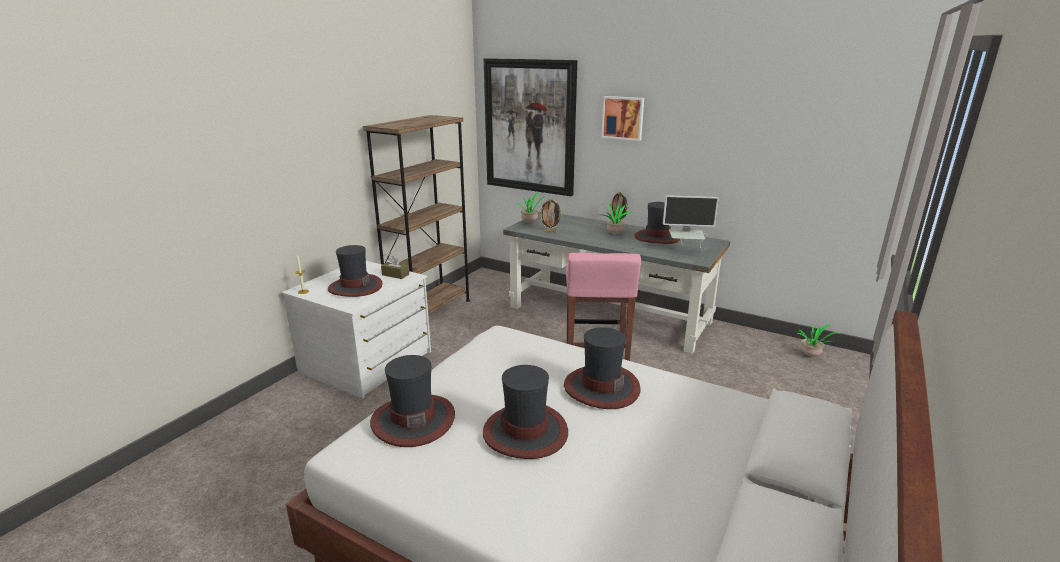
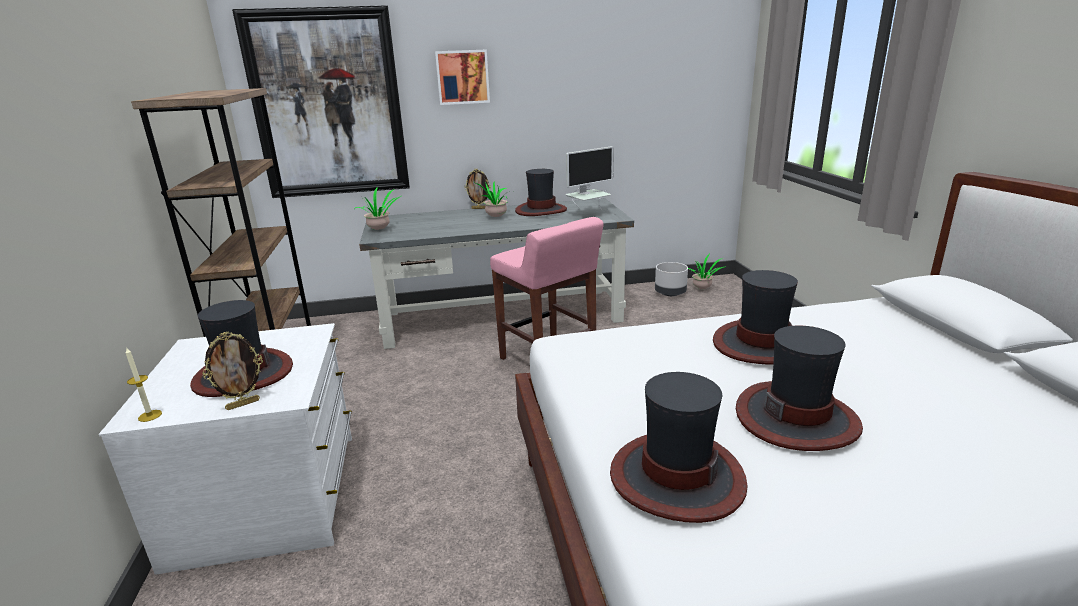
camera: 40 degrees left, 0 degrees up
brown tissue box [381,256,409,279] -> none
picture frame [539,199,562,232] -> picture frame moved to [202,332,263,410]
none -> grey planter [655,262,688,296]

